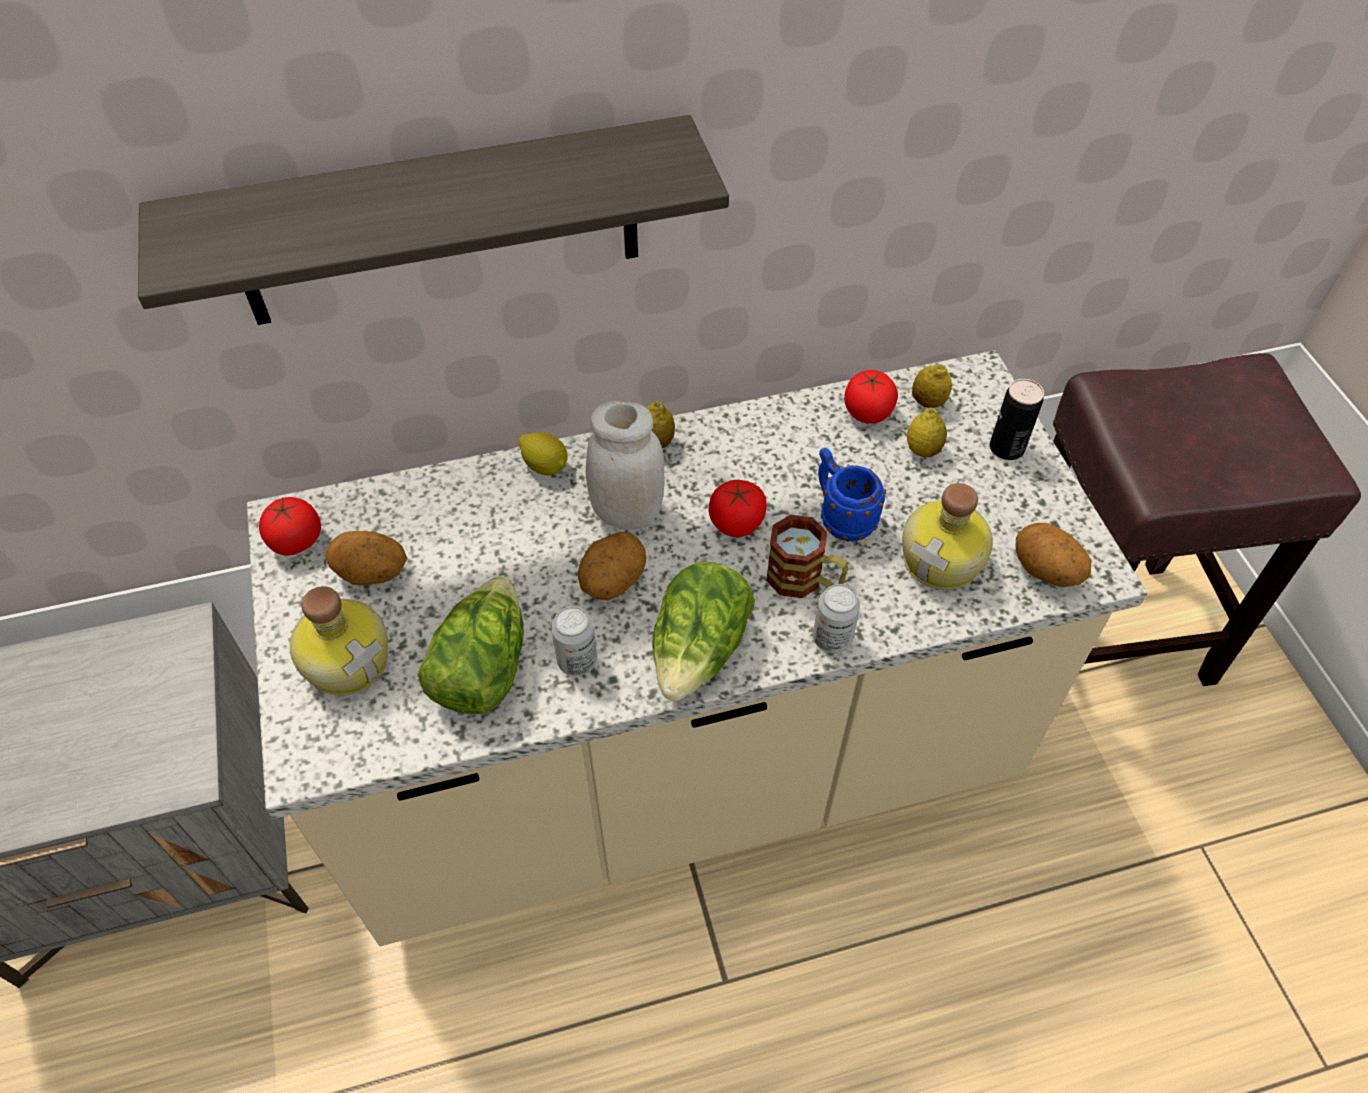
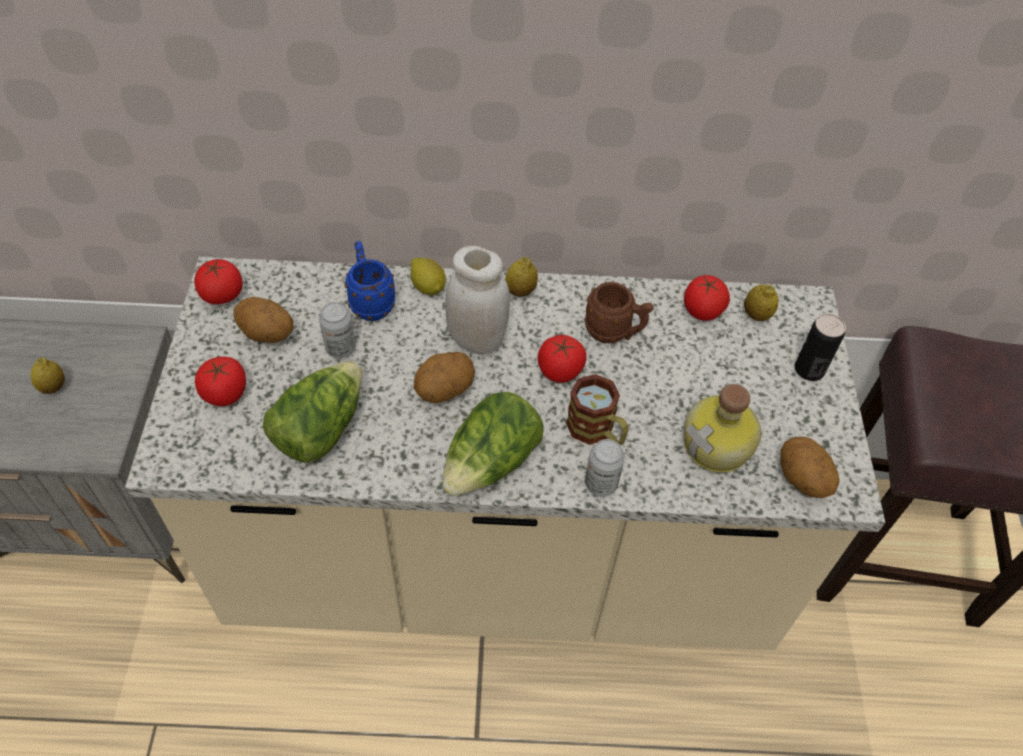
camera: 15 degrees right, 0 degrees up
shelf [138,115,729,325] -> none
bottle [290,586,388,696] -> tomato [195,357,246,406]
can [551,606,597,676] -> can moved to [319,302,356,358]
blue mug [818,448,886,542] -> blue mug moved to [345,241,395,321]
lemon [907,408,947,457] -> lemon moved to [31,357,65,394]
none -> brown mug [584,282,653,343]

